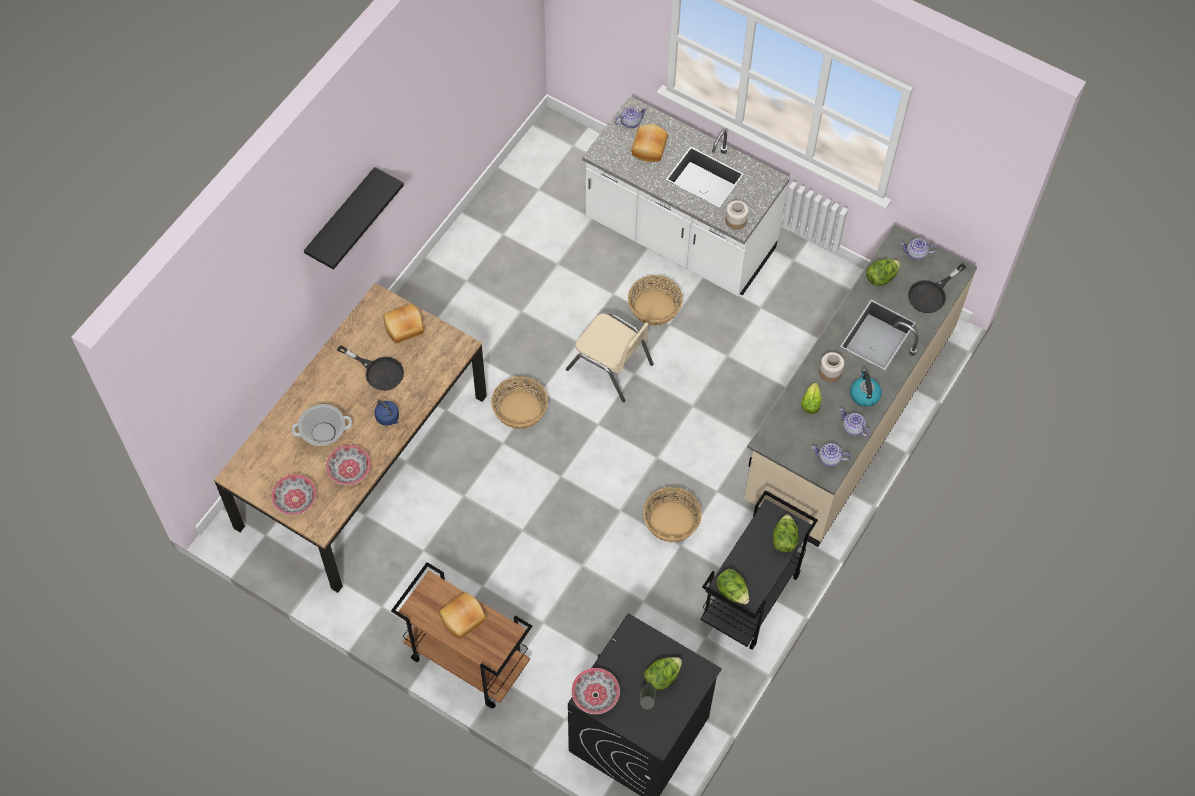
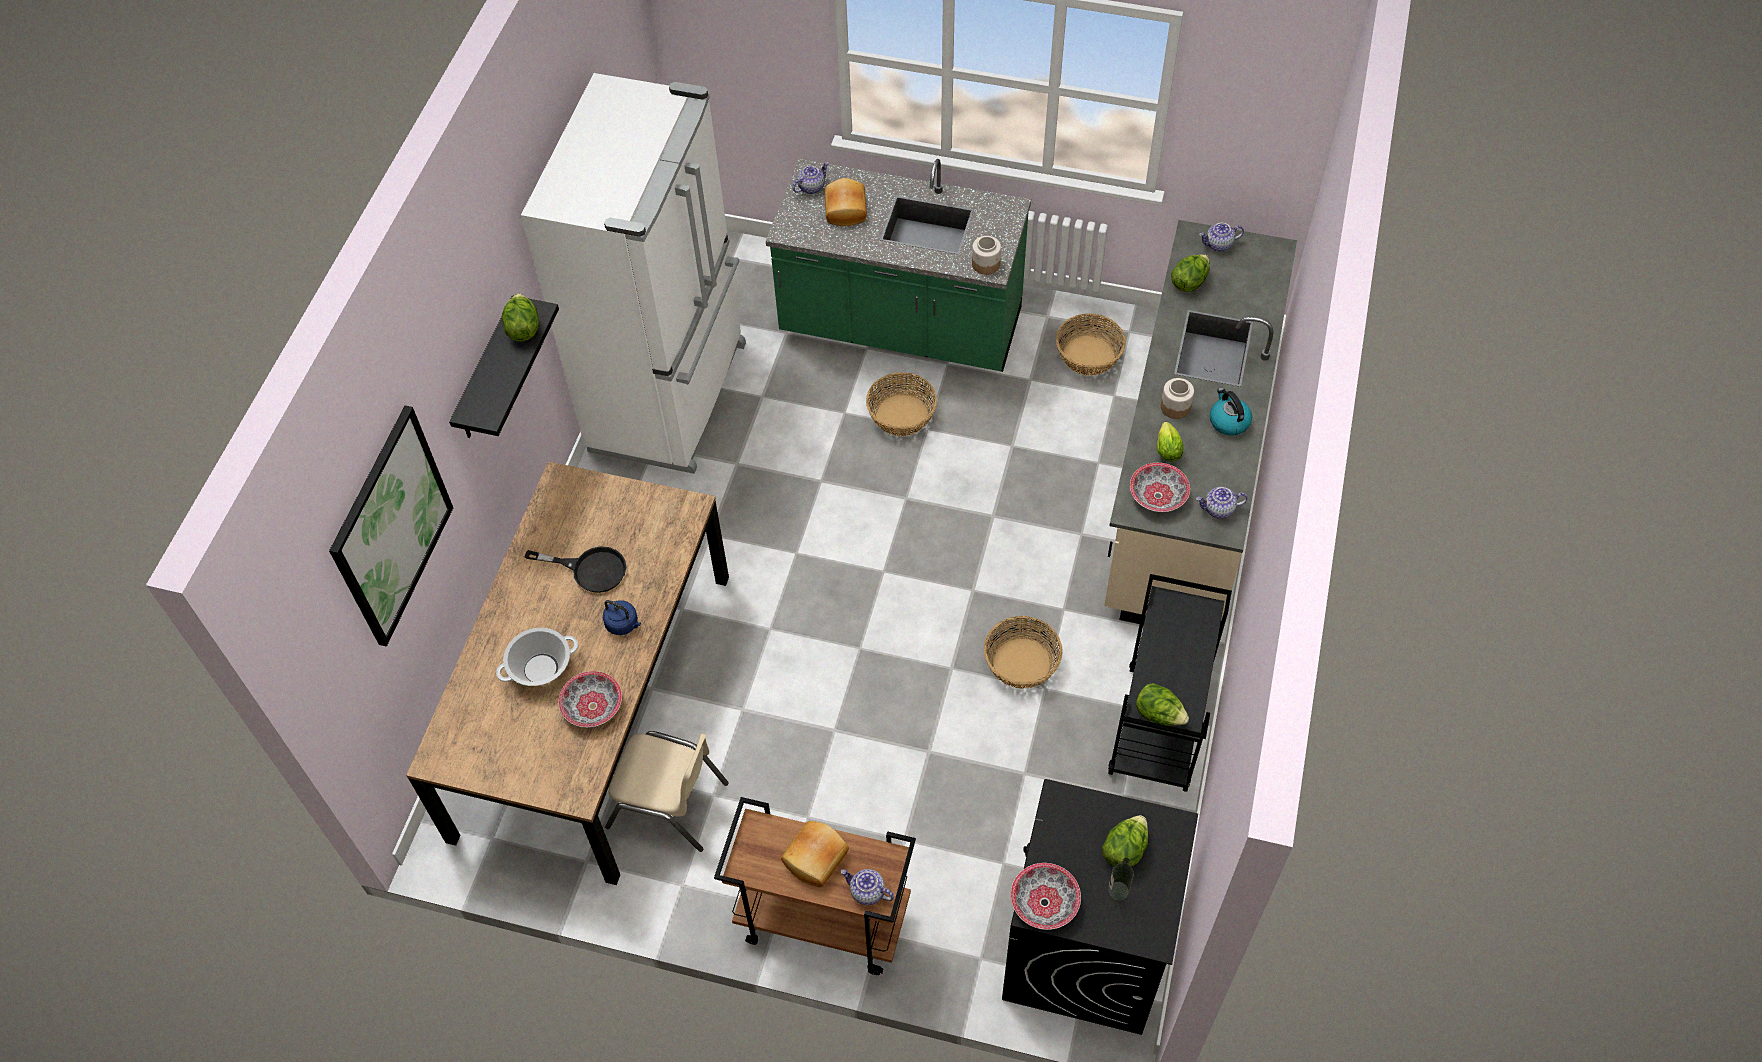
camera: 15 degrees left, 5 degrees down
bowl [271,474,317,515] -> bowl moved to [1130,463,1190,512]
bread [384,304,424,344] -> none
basket [491,376,548,429] -> basket moved to [1056,313,1126,376]
beige chair [566,313,654,402] -> beige chair moved to [605,731,729,852]
white counter [582,96,790,296] -> green counter [766,159,1031,372]
lettuce [773,514,799,552] -> lettuce moved to [502,293,539,341]
teapot [840,408,870,437] -> teapot moved to [841,869,894,906]
black frying pan [908,263,966,313] -> none
none -> picture [329,406,453,647]
none -> white fridge [521,73,746,474]

